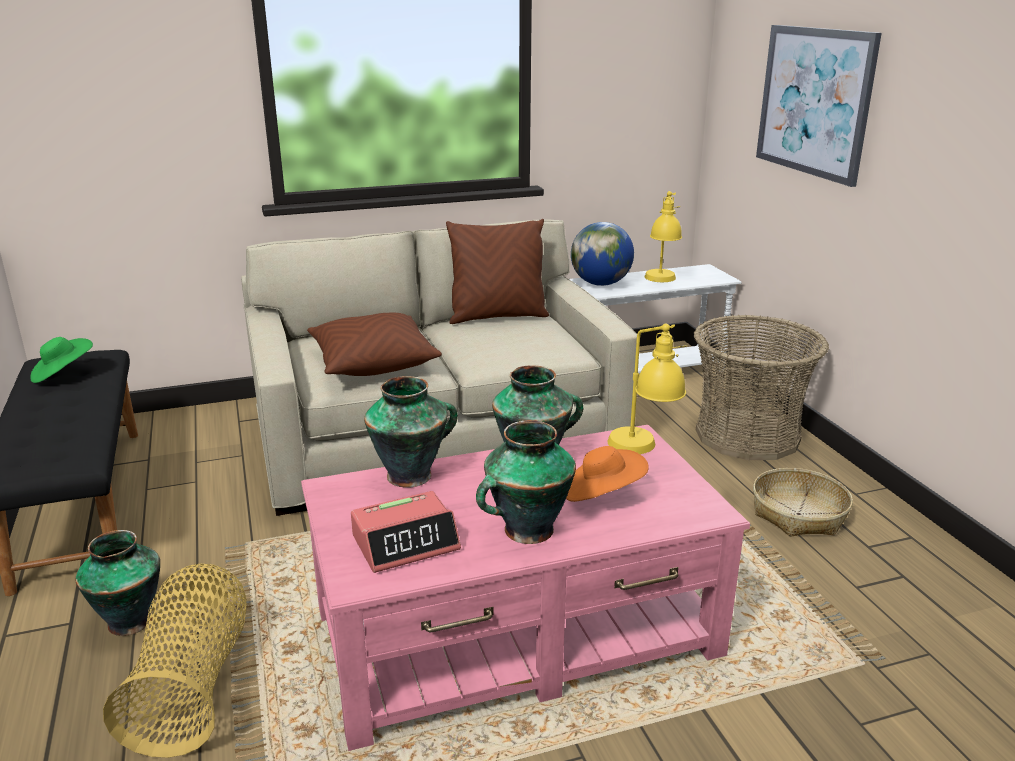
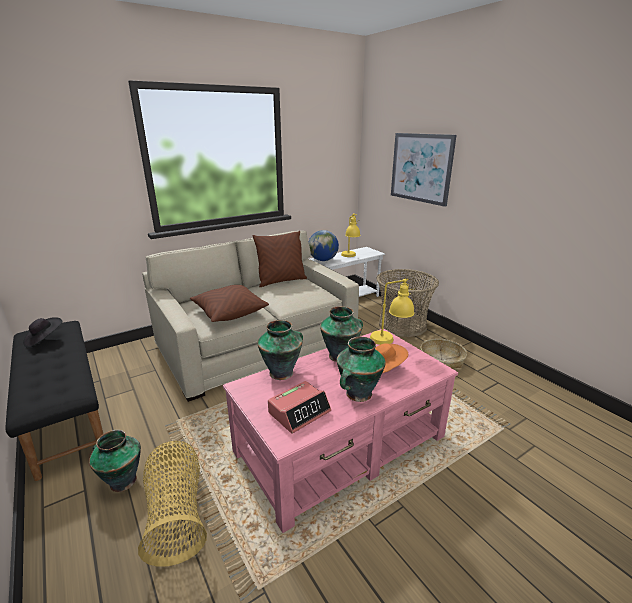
camera: 15 degrees left, 0 degrees up
green hat [30,337,93,383] -> black hat [23,317,62,348]

